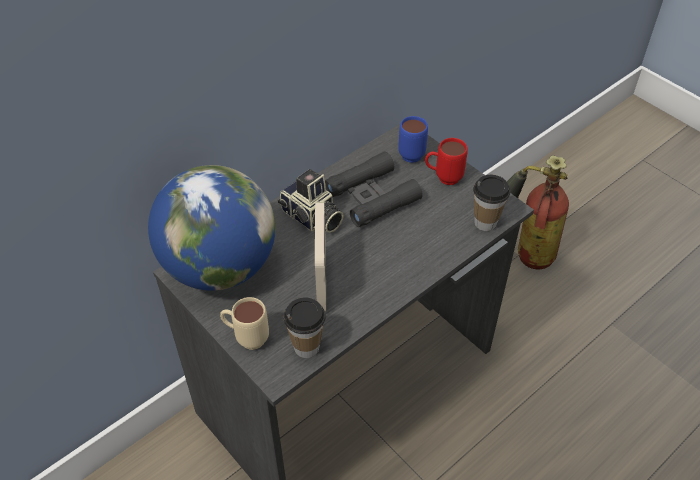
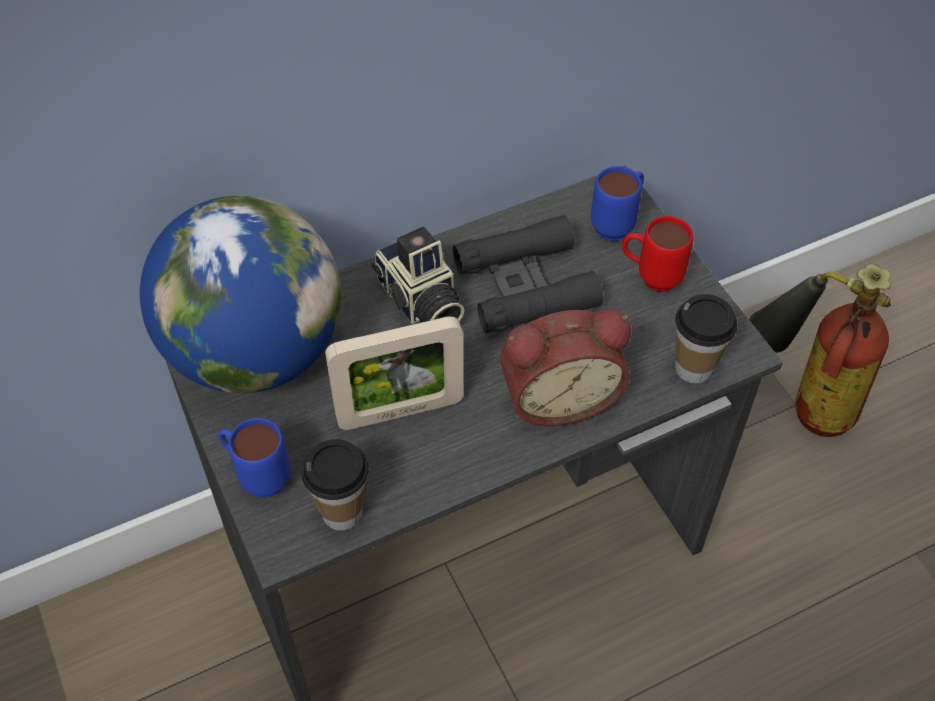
camera: 15 degrees right, 5 degrees up
beige mug [220,297,269,350] -> blue mug [218,418,291,497]
picture frame [315,201,326,312] -> picture frame turned 120 degrees counterclockwise [325,316,463,430]
none -> alarm clock [500,309,631,426]

